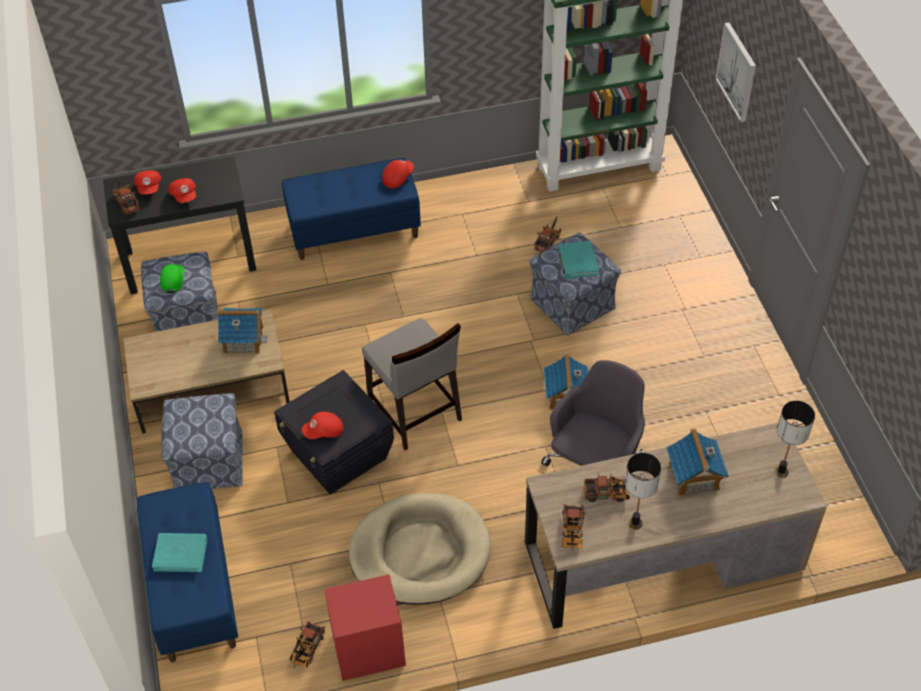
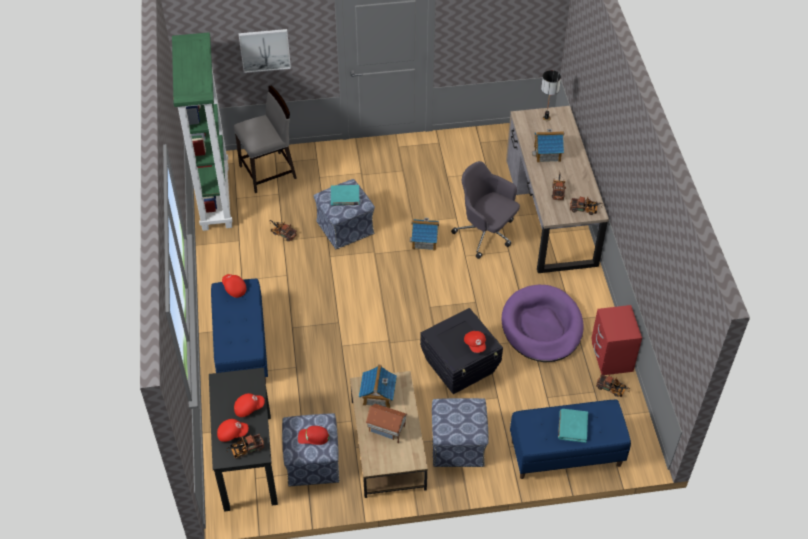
camera: 85 degrees left, 0 degrees up
green cap [160,264,185,293] -> red cap [298,426,329,445]
beige dog bed [349,493,491,605] -> purple dog bed [501,285,584,362]
grey chair [362,318,462,450] -> grey chair moved to [234,86,297,193]
table lamp [625,453,661,530] -> none
none -> toy house [366,404,408,443]

